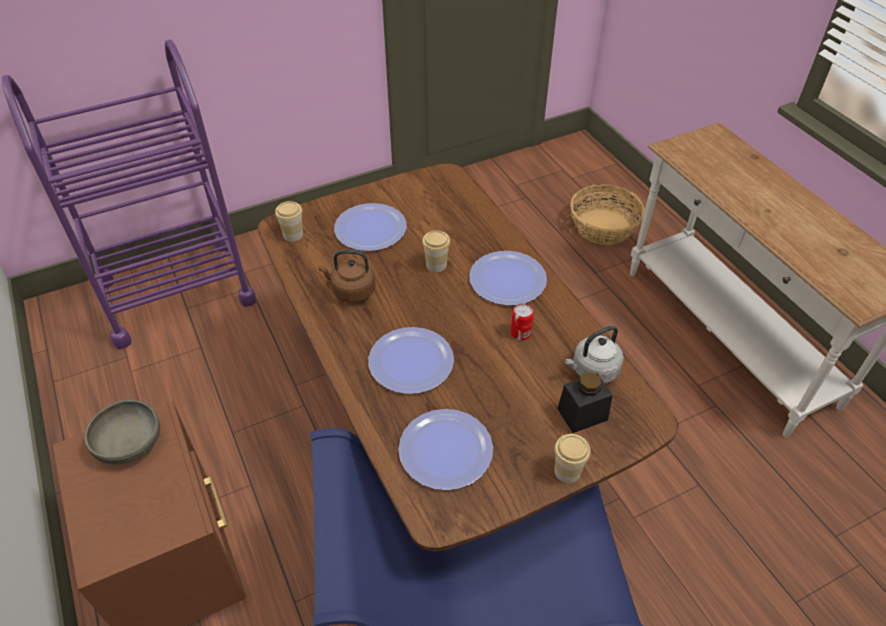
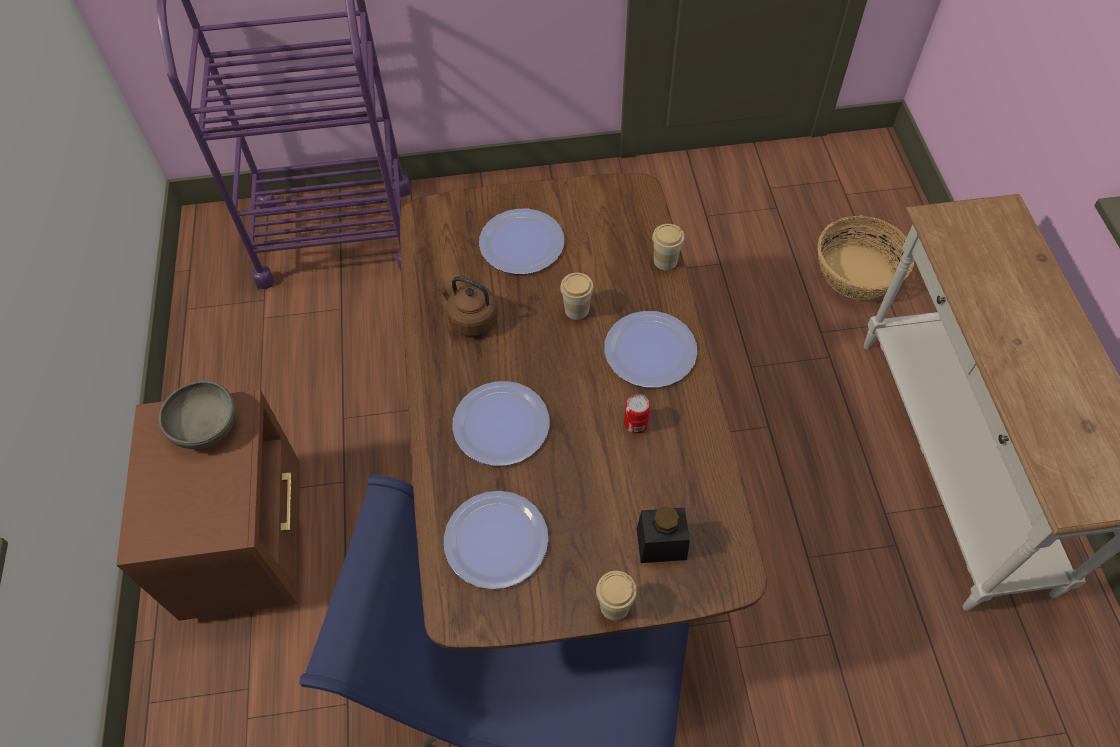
camera: 20 degrees right, 10 degrees up
cup [275,201,303,242] -> cup moved to [652,224,685,270]
grey kettle [565,326,624,384] -> none

